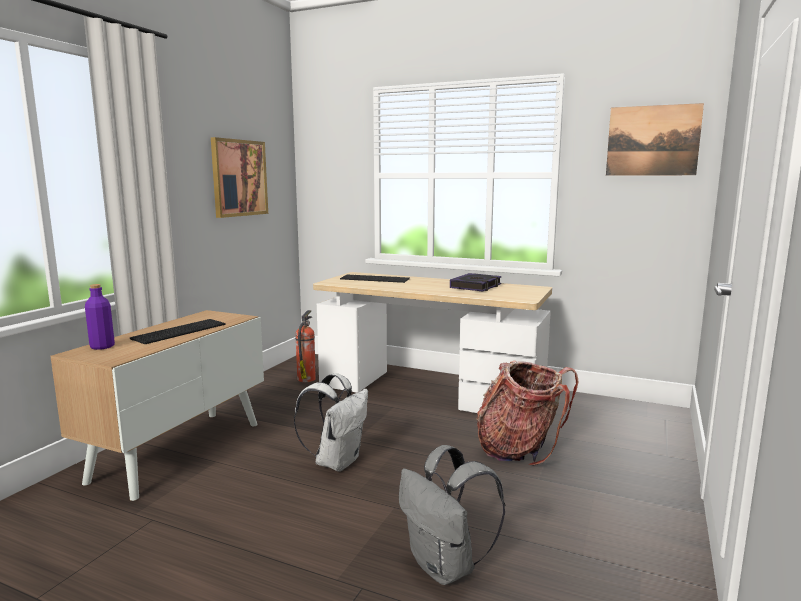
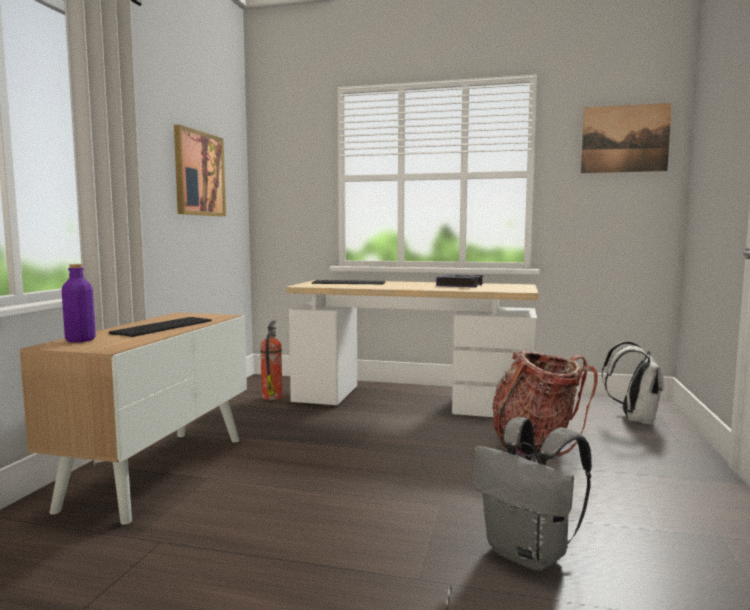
camera: 10 degrees left, 5 degrees down
white backpack [294,373,368,471] -> white backpack moved to [602,341,664,425]

